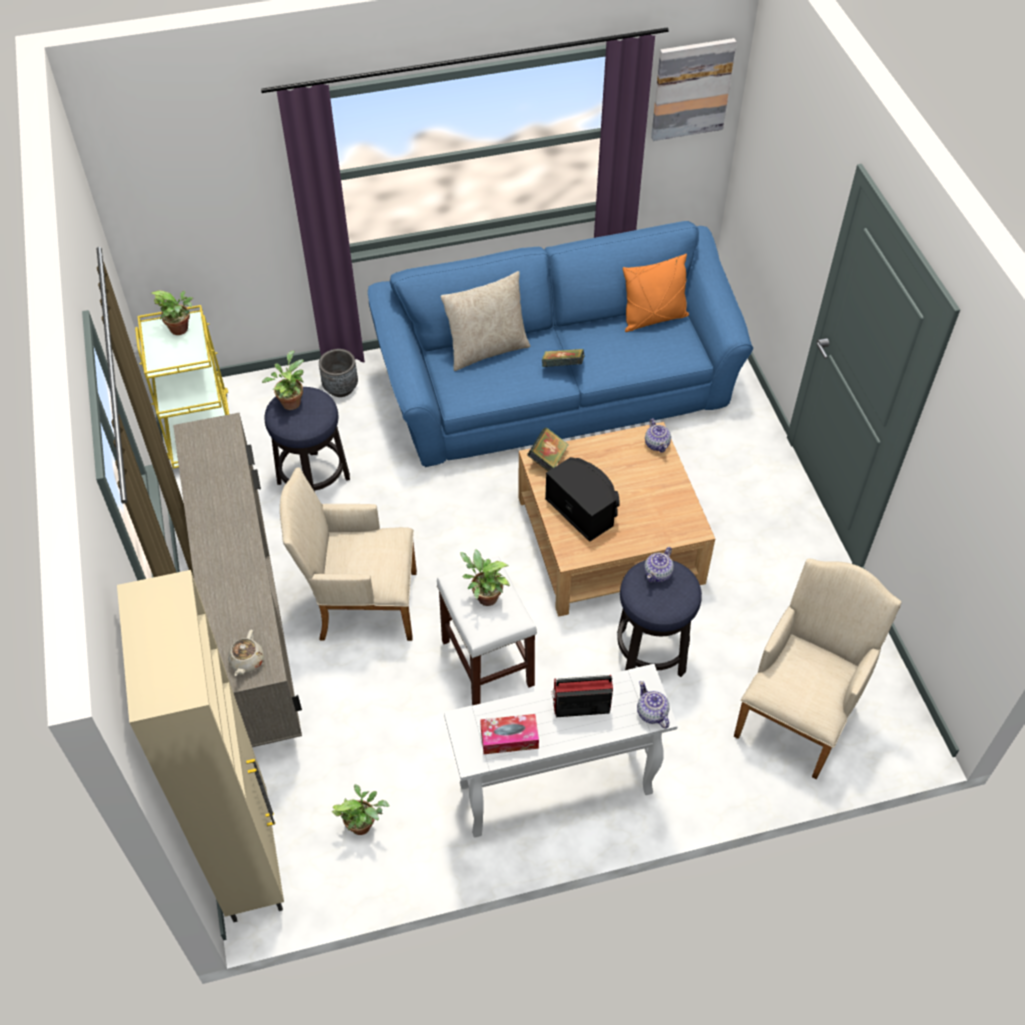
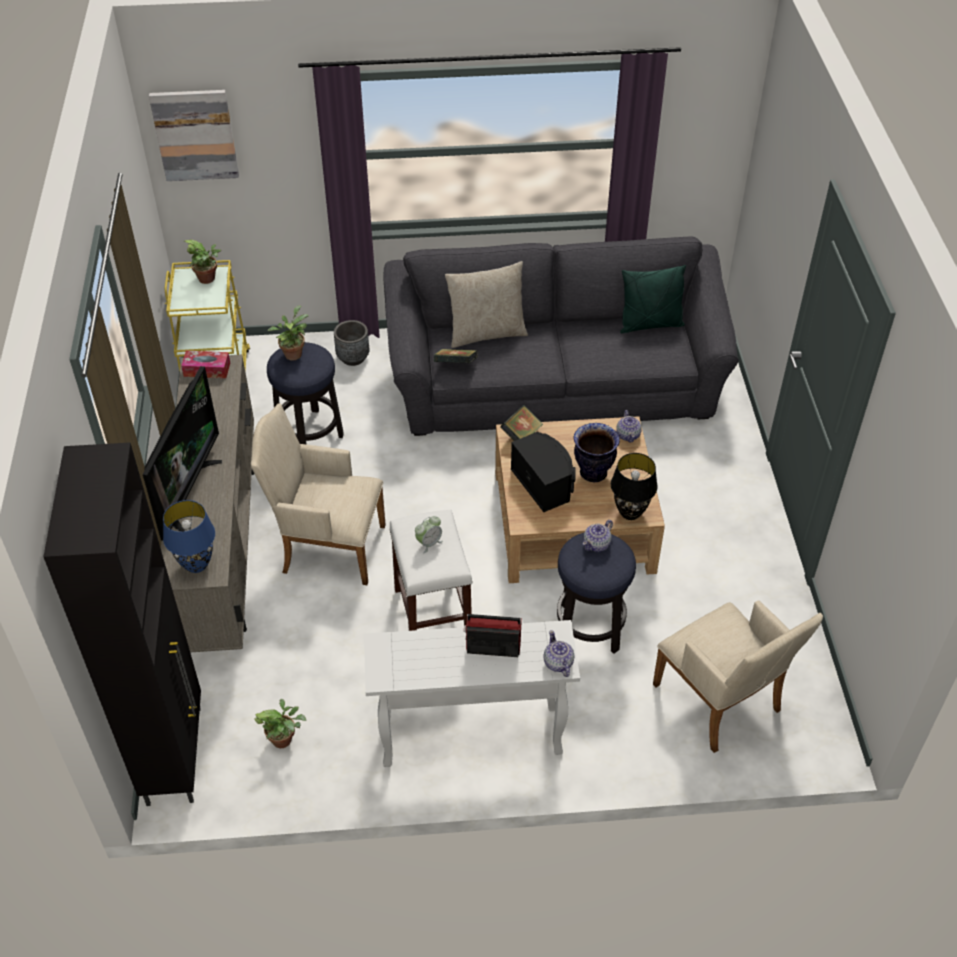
camera: 10 degrees right, 5 degrees down
beige cabinet [117,570,284,922] -> black cabinet [43,442,201,806]
beige teapot [228,630,264,676] -> blue table lamp [163,500,215,573]
blue sofa [368,221,753,467] -> grey sofa [383,236,739,436]
potted plant [460,549,510,606] -> alarm clock [415,516,443,553]
tissue box [480,714,539,754] -> tissue box moved to [181,351,230,378]
book [542,349,584,367] -> book moved to [434,349,478,363]
orange pillow [622,254,689,332] -> green pillow [620,265,686,333]
picture [651,38,736,141] -> picture moved to [149,90,239,181]
beige armchair [734,559,902,779] -> beige armchair turned 105 degrees clockwise [653,600,823,753]
none -> television [143,366,222,541]
none -> vase [573,423,620,482]
none -> black table lamp [611,453,658,520]

